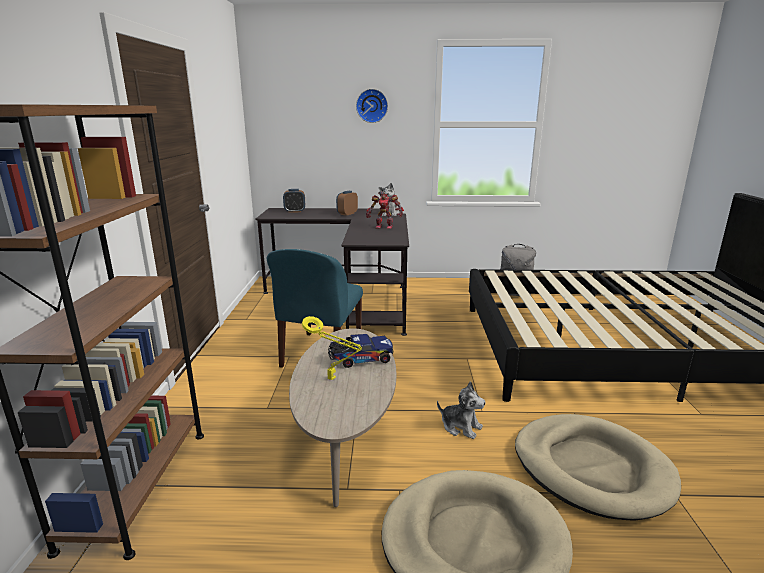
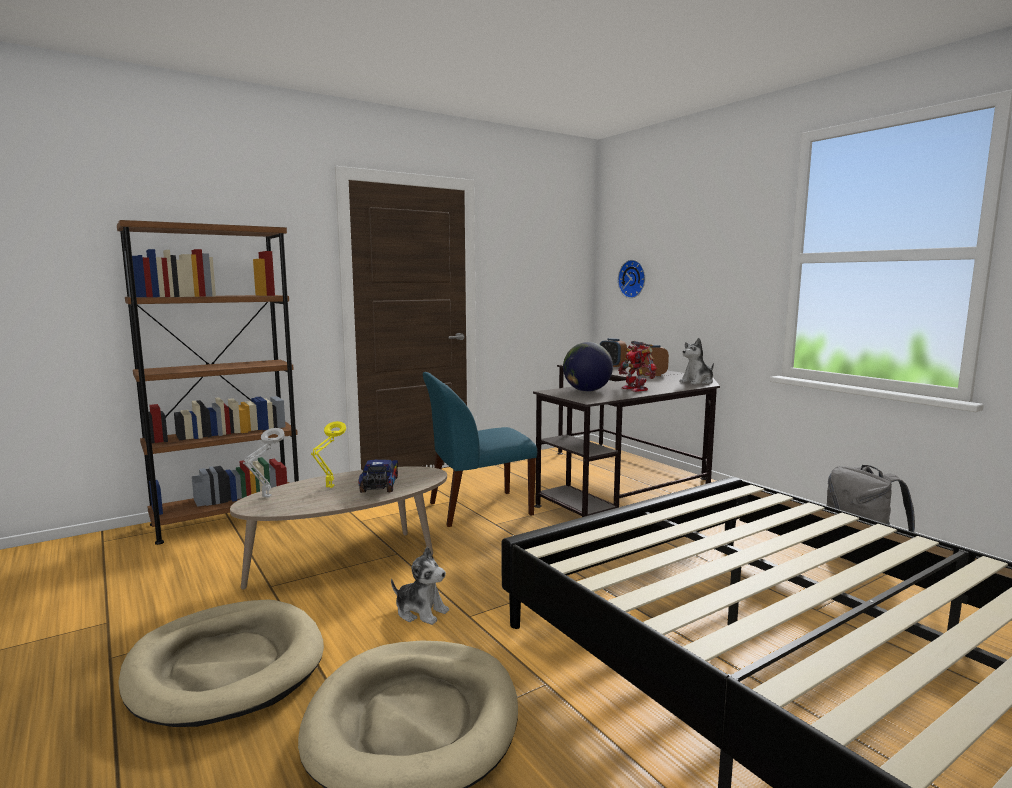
camera: 55 degrees right, 10 degrees down
toy truck [328,334,393,368] -> toy truck turned 135 degrees counterclockwise [359,459,398,493]
wall clock [356,89,388,123] -> wall clock moved to [618,260,645,298]
plush toy [437,381,486,439] -> plush toy turned 60 degrees counterclockwise [391,547,449,625]
none -> grey table lamp [243,428,285,498]
none -> globe [563,342,613,392]

